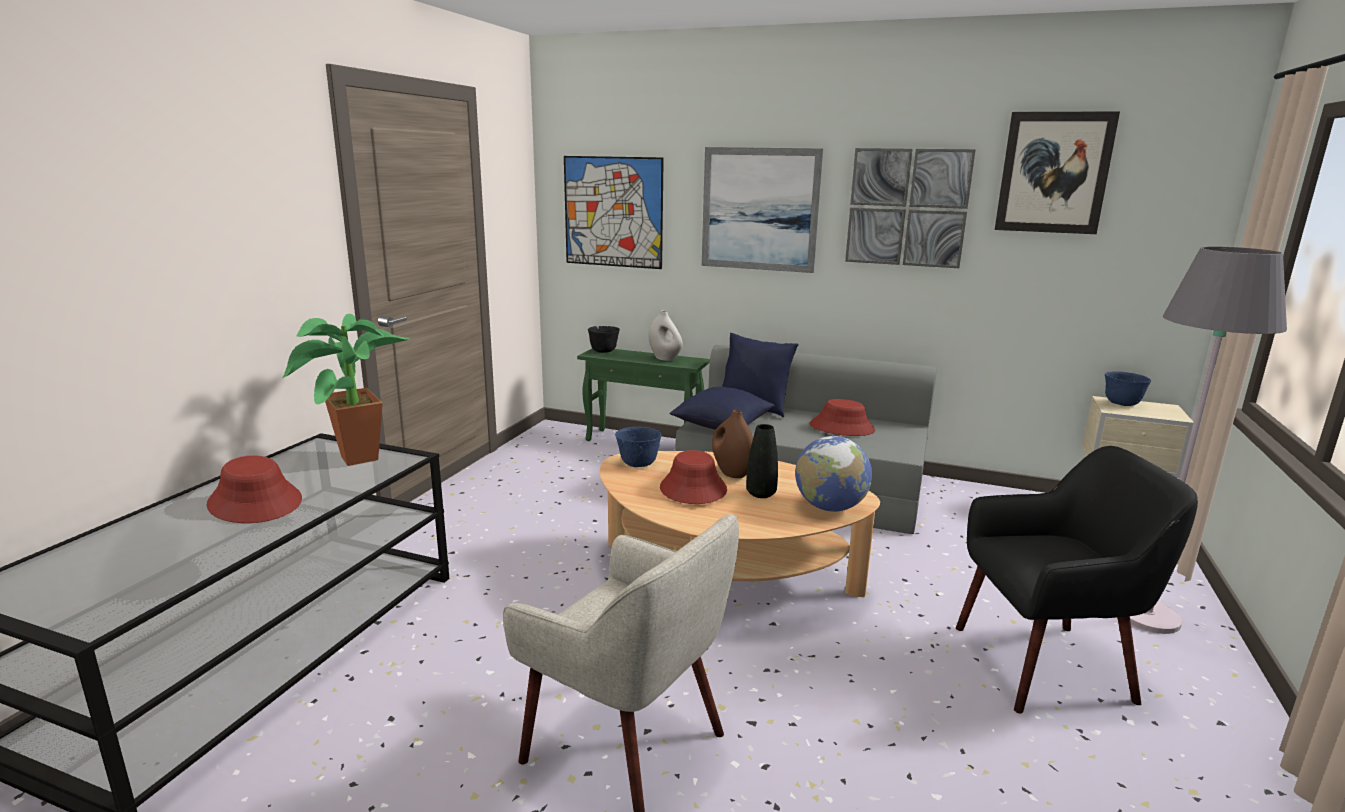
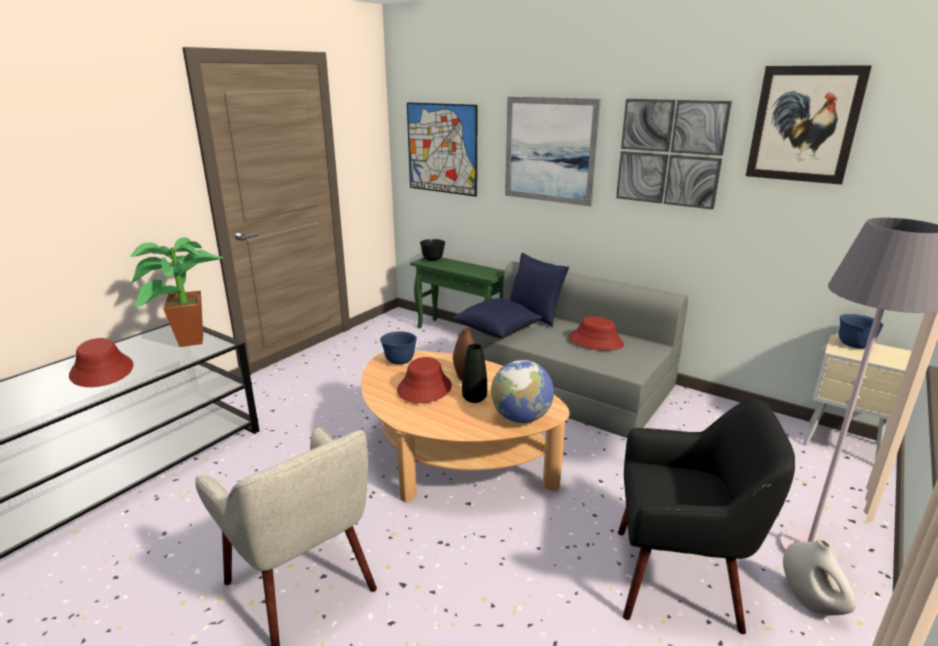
camera: 15 degrees right, 5 degrees up
white vase [649,311,683,361] -> white vase moved to [783,539,856,615]

